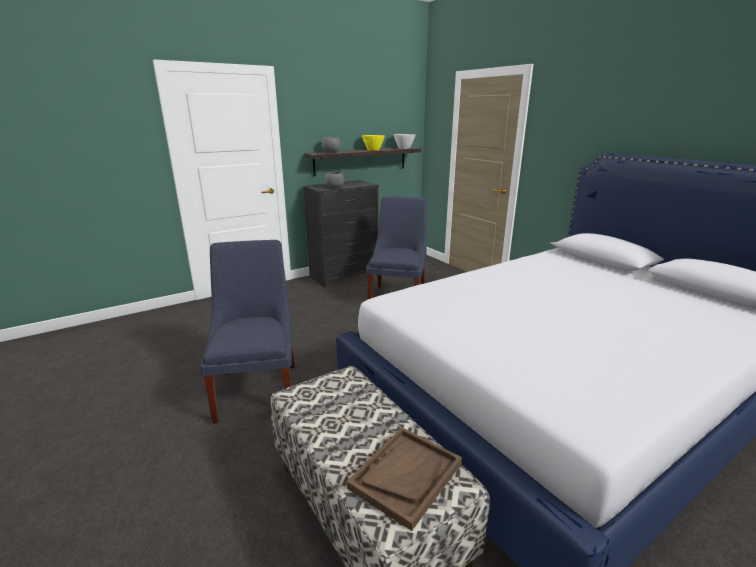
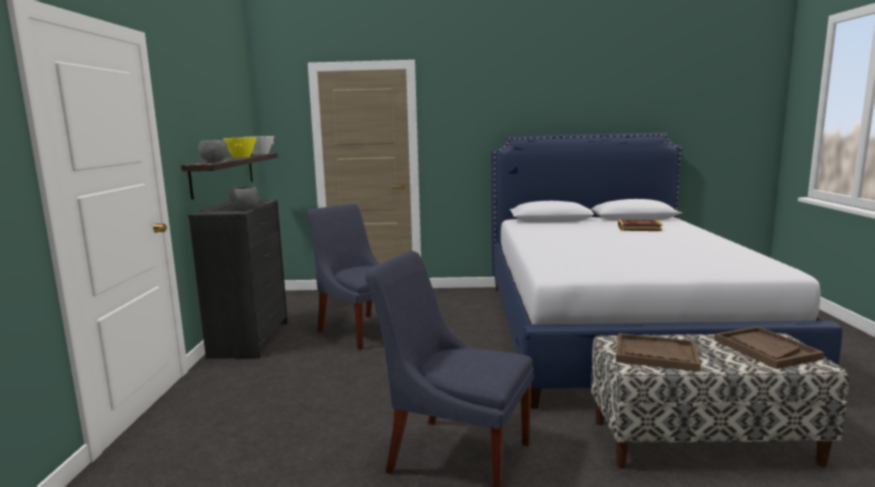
camera: 55 degrees left, 10 degrees down
none -> brown tray [616,333,701,372]
none -> book [618,220,662,231]

